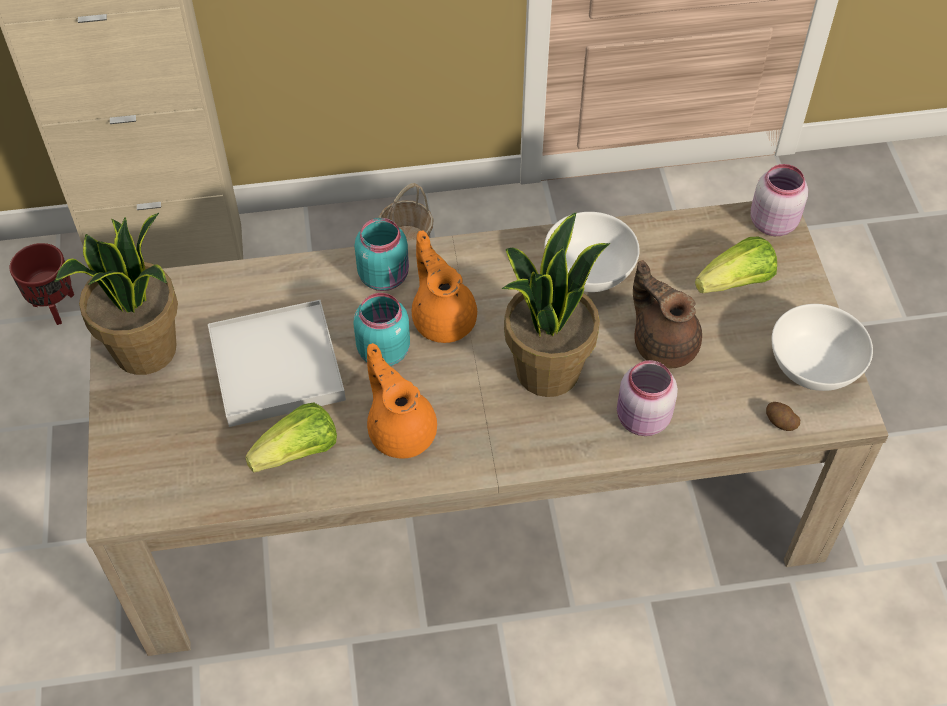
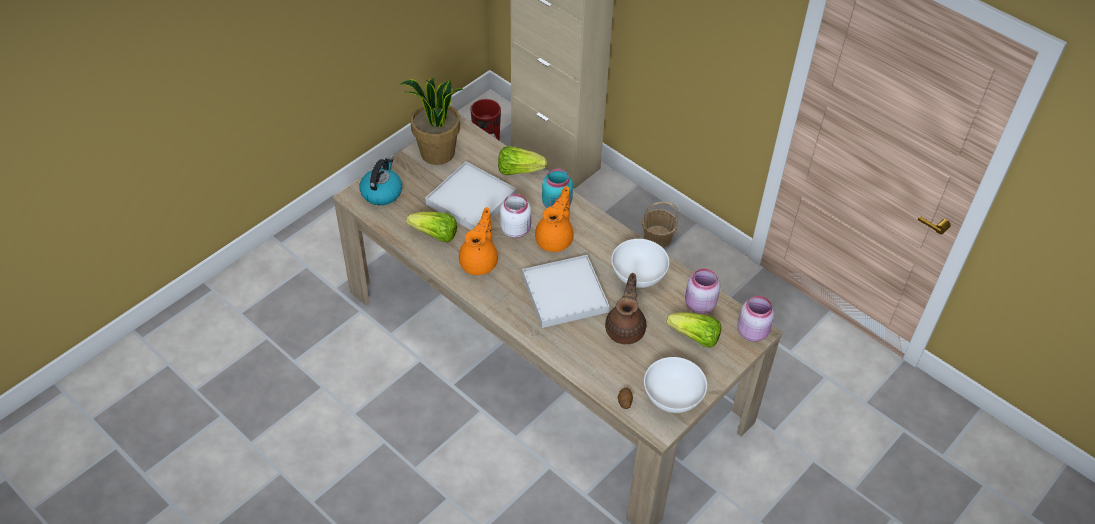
camera: 50 degrees right, 5 degrees down
turquoise jar [353,293,410,366] -> white jar [500,194,531,238]
potted plant [501,212,610,397] -> white tray [522,255,609,328]
pink jar [617,360,678,436] -> pink jar moved to [685,268,720,314]
none -> kettle [359,158,402,205]
none -> lettuce [498,146,547,175]

